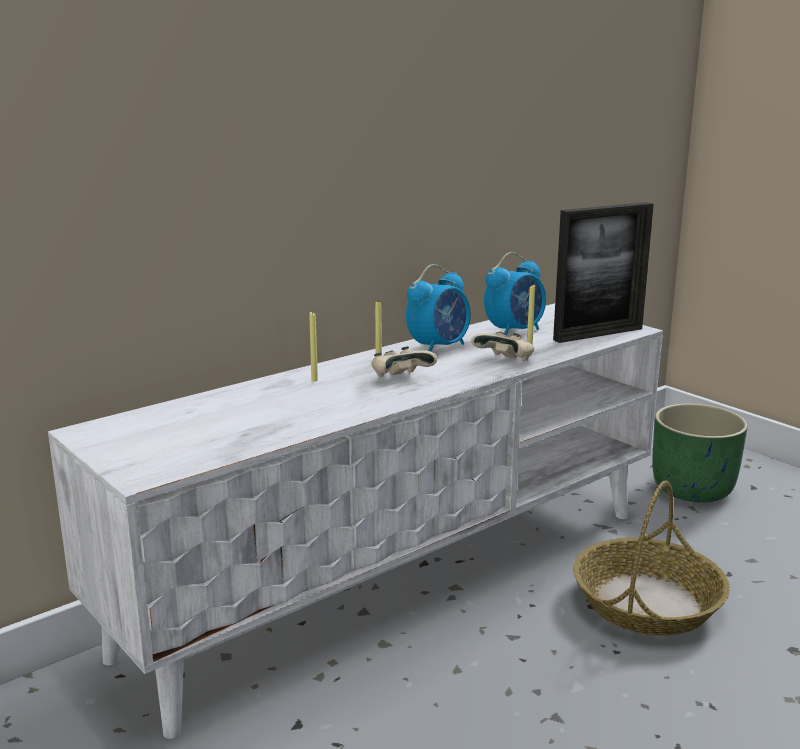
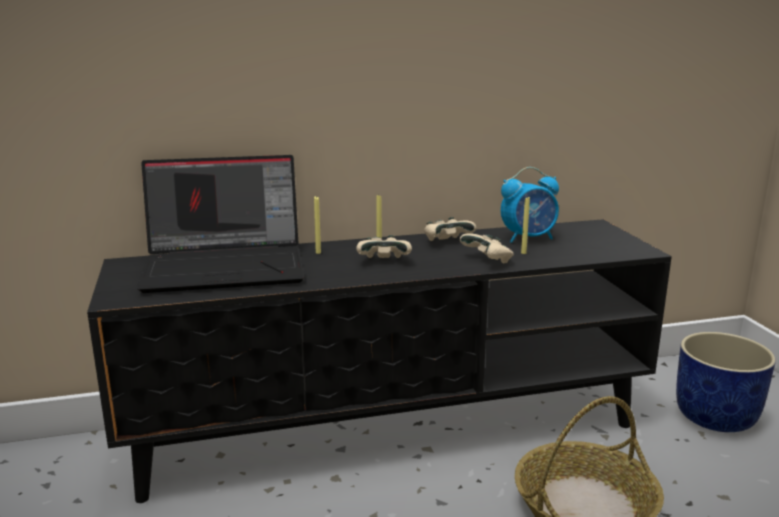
camera: 25 degrees right, 0 degrees up
white tv stand [48,303,663,739] -> black tv stand [87,219,672,503]
alarm clock [406,264,471,352] -> beige game controller [424,217,476,241]
picture frame [553,202,654,343] -> none
green planter [653,403,748,502] -> blue planter [676,332,776,432]
none -> laptop [137,155,304,293]

